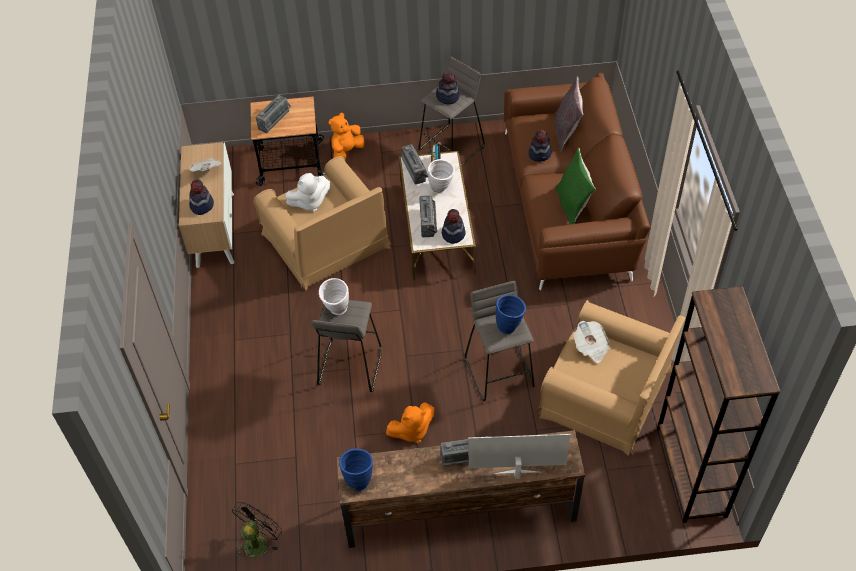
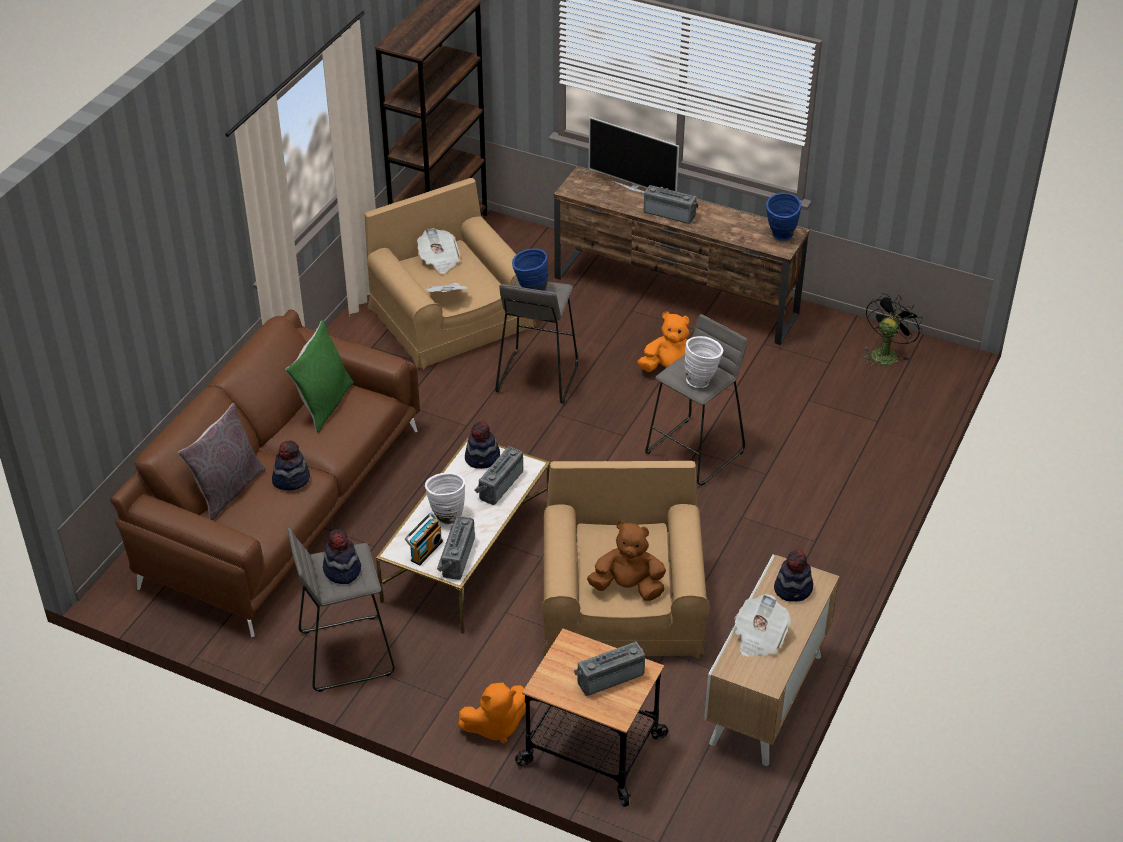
camera: 150 degrees left, 10 degrees down
black fan [232,502,282,558] -> black fan turned 150 degrees clockwise [862,293,923,366]
white plush toy [286,173,331,212] -> brown plush toy [587,521,666,601]
none -> newspaper [417,228,461,274]

